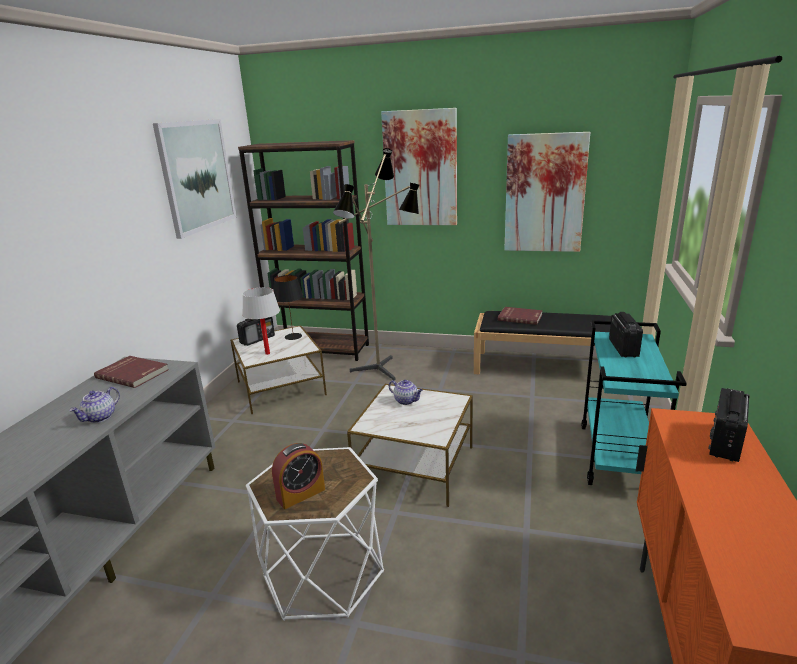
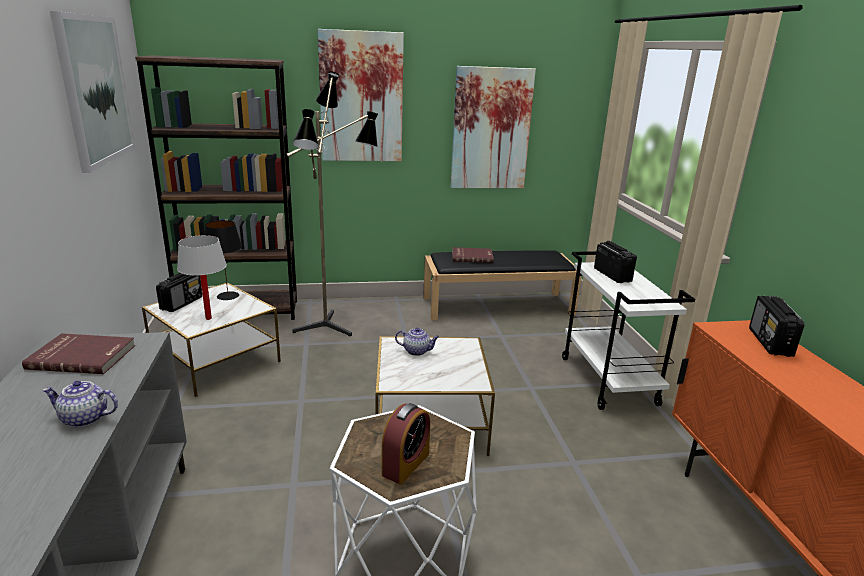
camera: 25 degrees left, 0 degrees up
teapot [69,387,120,423] -> teapot turned 90 degrees clockwise [42,380,118,428]
turquoise cart [581,320,687,485] -> white cart [562,251,695,410]

